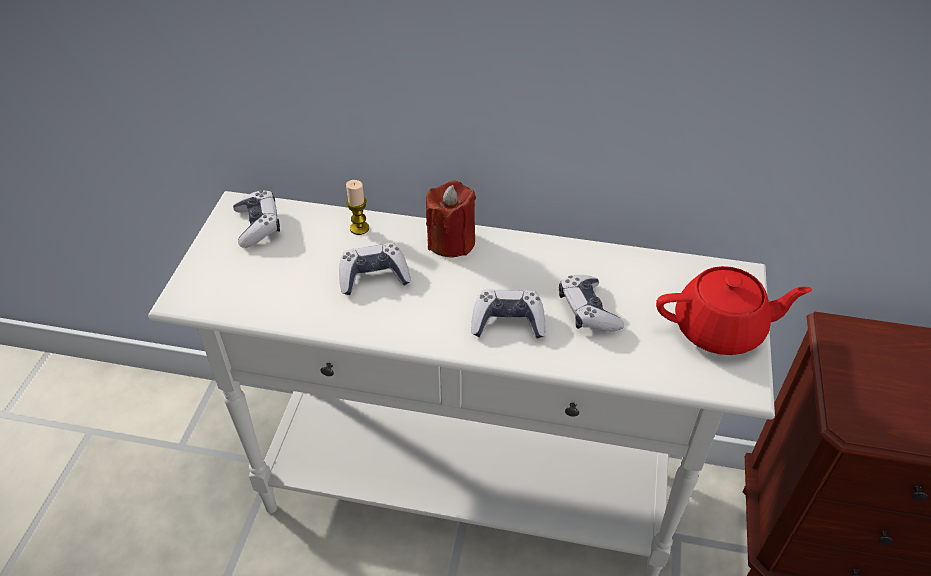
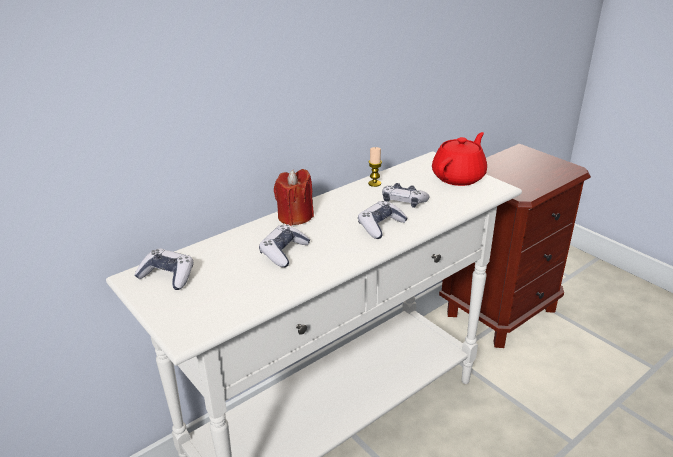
camera: 50 degrees left, 15 degrees down
candle [346,180,369,235] -> candle moved to [368,147,382,187]

